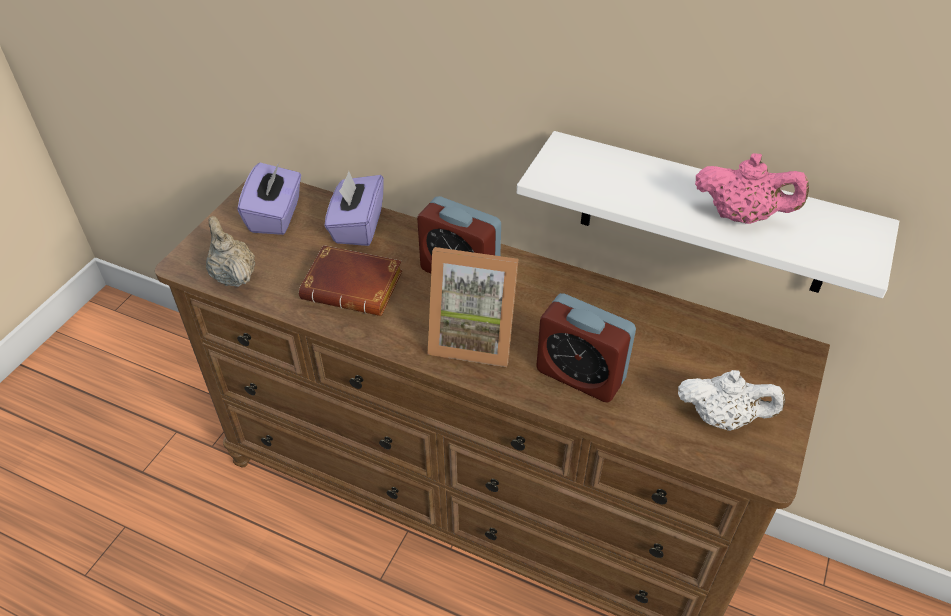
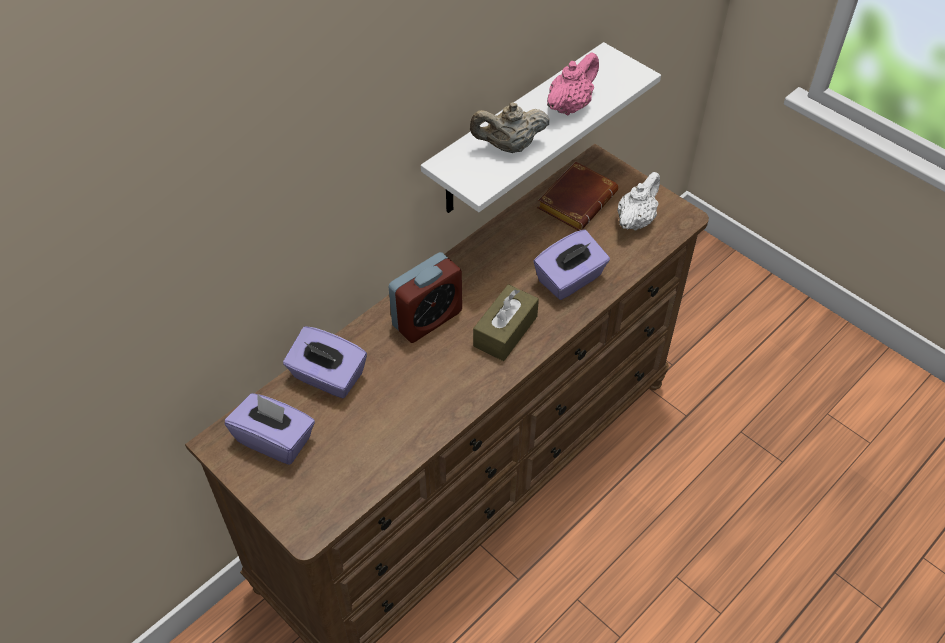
camera: 70 degrees left, 5 degrees up
beige teapot [206,216,255,287] -> beige teapot moved to [470,102,550,153]
brown book [299,245,403,316] -> brown book moved to [537,161,618,231]
picture frame [427,247,519,367] -> brown tissue box [473,284,539,361]
alarm clock [536,293,636,403] -> purple tissue box [533,230,610,300]

